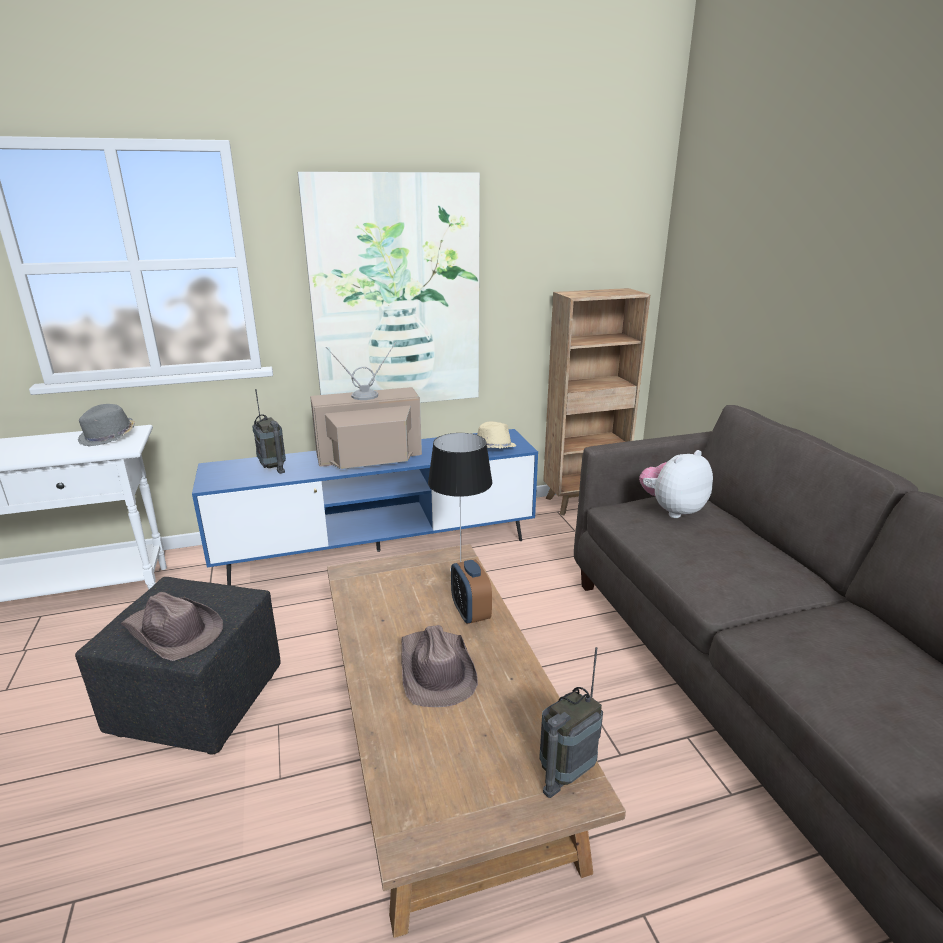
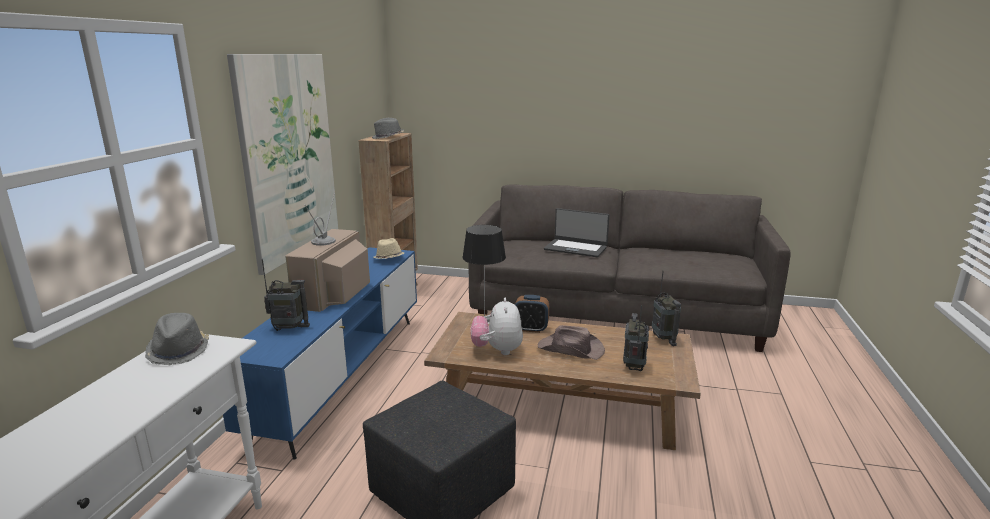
camera: 60 degrees left, 5 degrees down
brown hat [121,592,223,661] -> none
plush toy [639,450,713,518] -> plush toy moved to [471,297,523,355]
none -> grey hat [372,118,404,139]
none -> laptop [544,208,609,257]
none -> radio [623,305,649,371]

